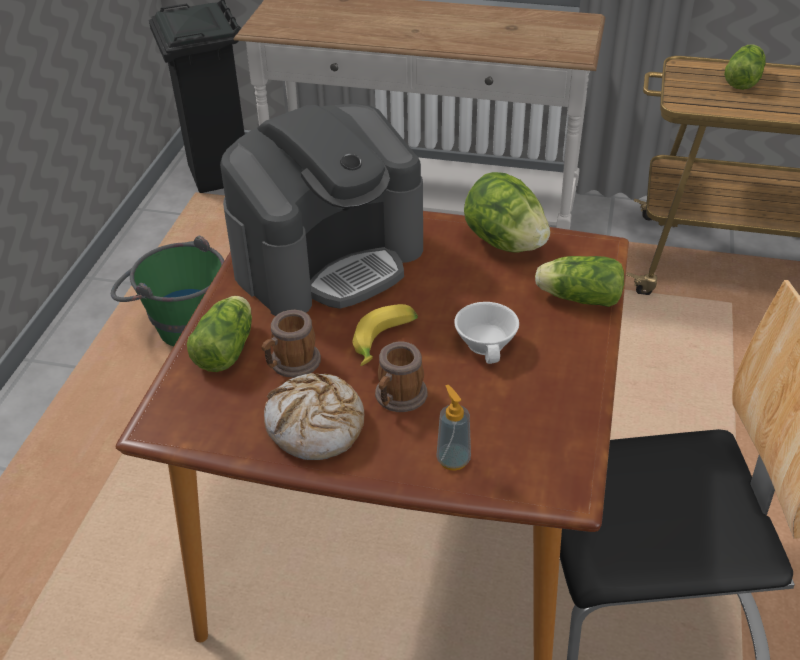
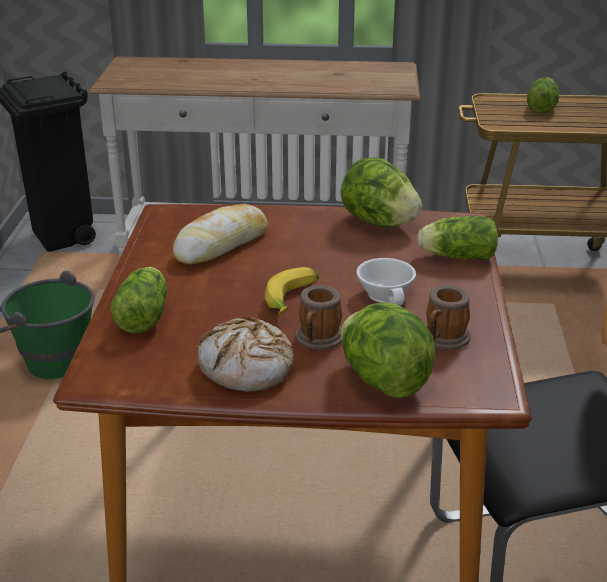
camera: 10 degrees left, 10 degrees down
coffee machine [220,104,423,316] -> bread [173,204,268,265]
mug [262,310,321,378] -> mug moved to [426,285,471,350]
soap dispenser [436,385,471,471] -> lettuce [340,303,436,399]

